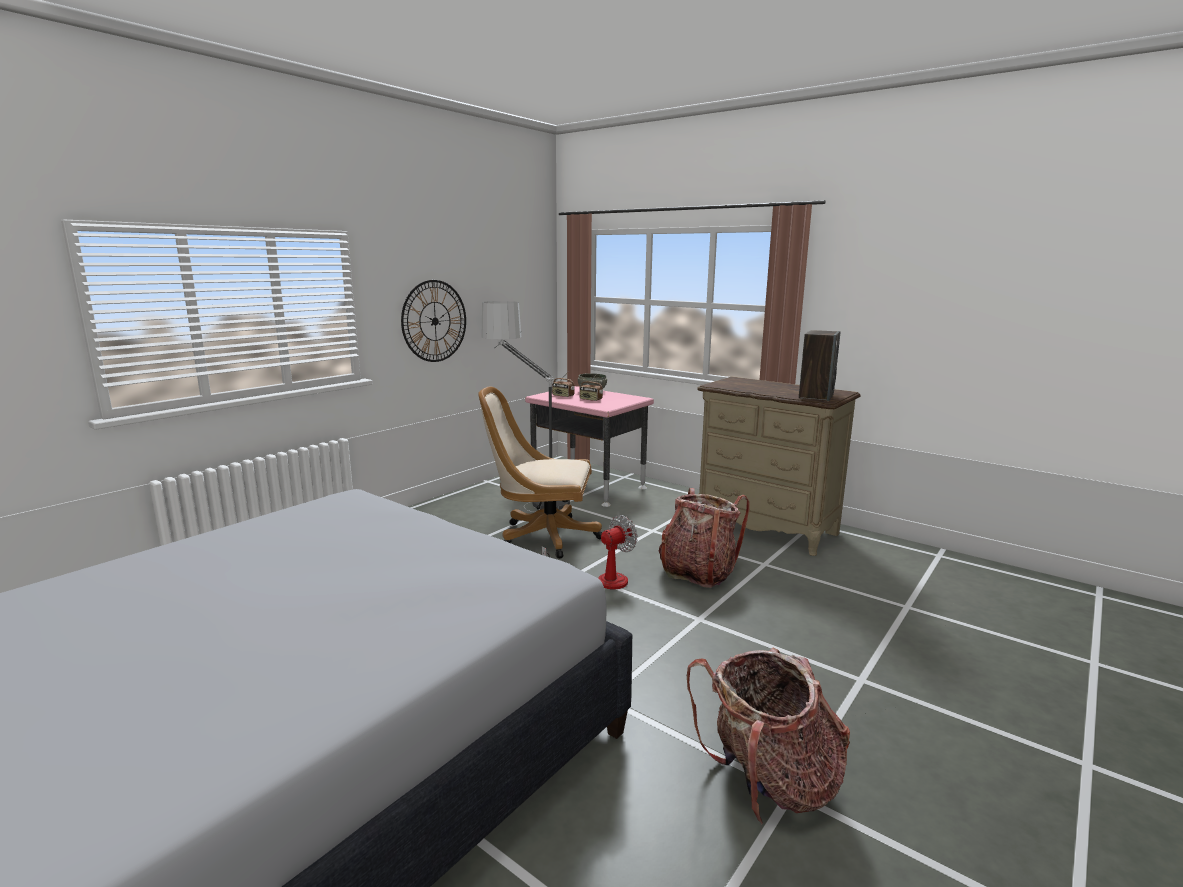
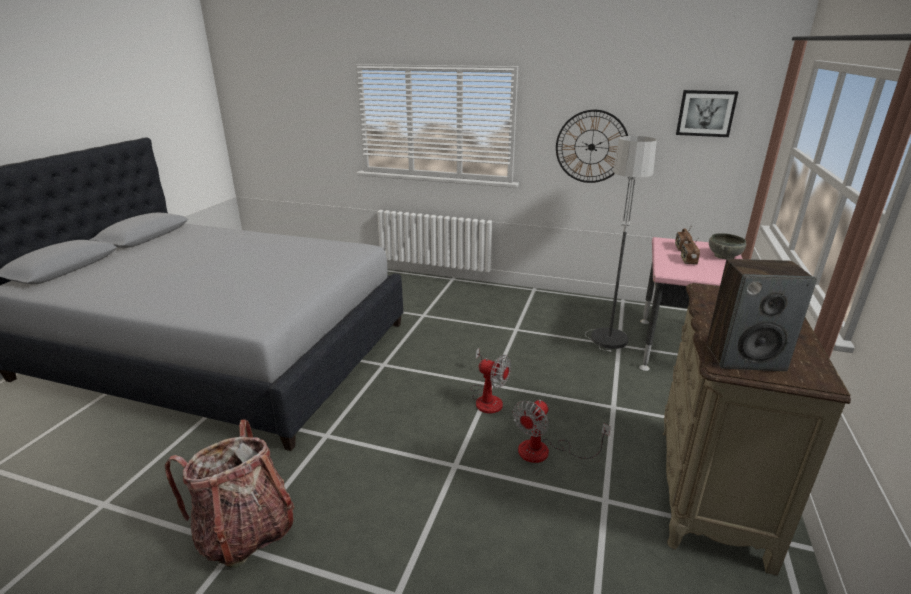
camera: 70 degrees right, 10 degrees up
office chair [478,386,602,559] -> none
backpack [658,488,750,588] -> fan [513,400,611,463]
none -> picture [676,90,738,137]

